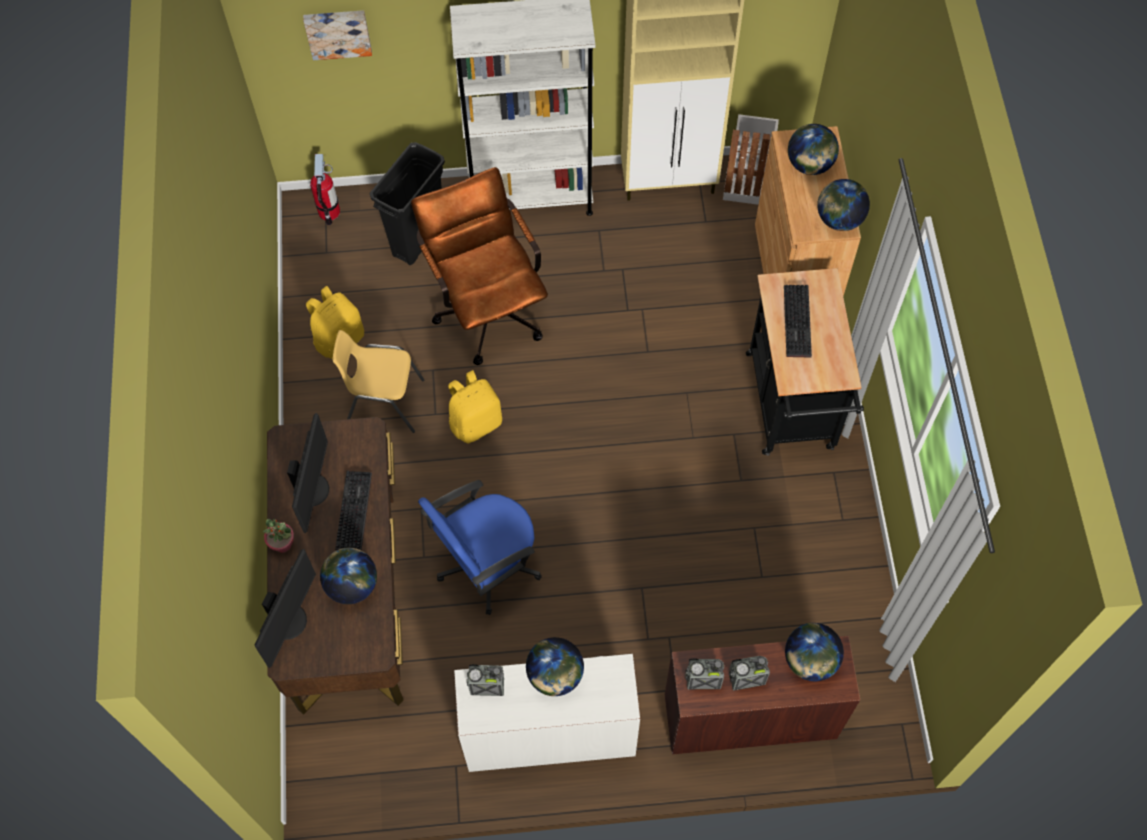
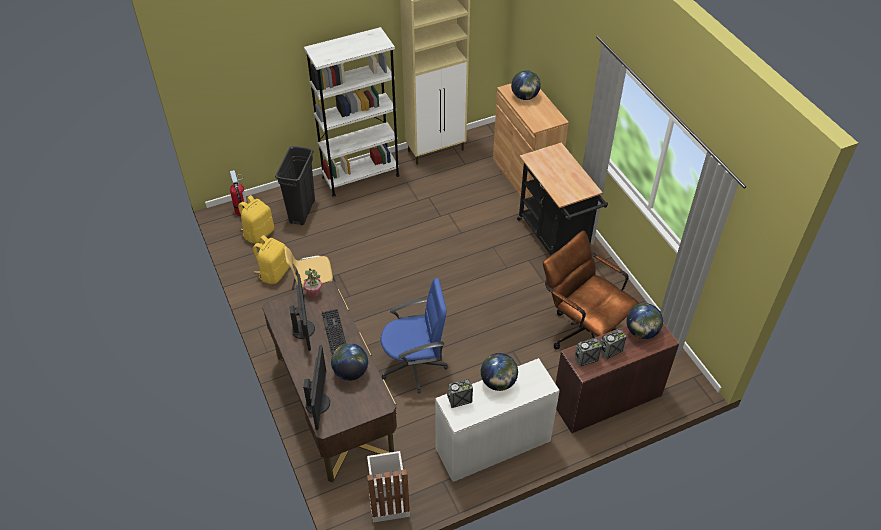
camera: 20 degrees left, 15 degrees down
potted plant [263,519,294,553] -> potted plant moved to [303,268,322,297]
picture [303,10,372,60] -> none
brown office chair [411,167,548,365] -> brown office chair moved to [543,230,639,350]
blue office chair [418,480,542,615] -> blue office chair turned 135 degrees counterclockwise [381,278,448,393]
yellow backpack [448,370,502,444] -> yellow backpack moved to [238,195,274,243]
white trash can [723,114,779,205] -> white trash can moved to [367,451,410,523]
keyboard [784,285,812,358] -> none
globe [818,179,870,231] -> none

